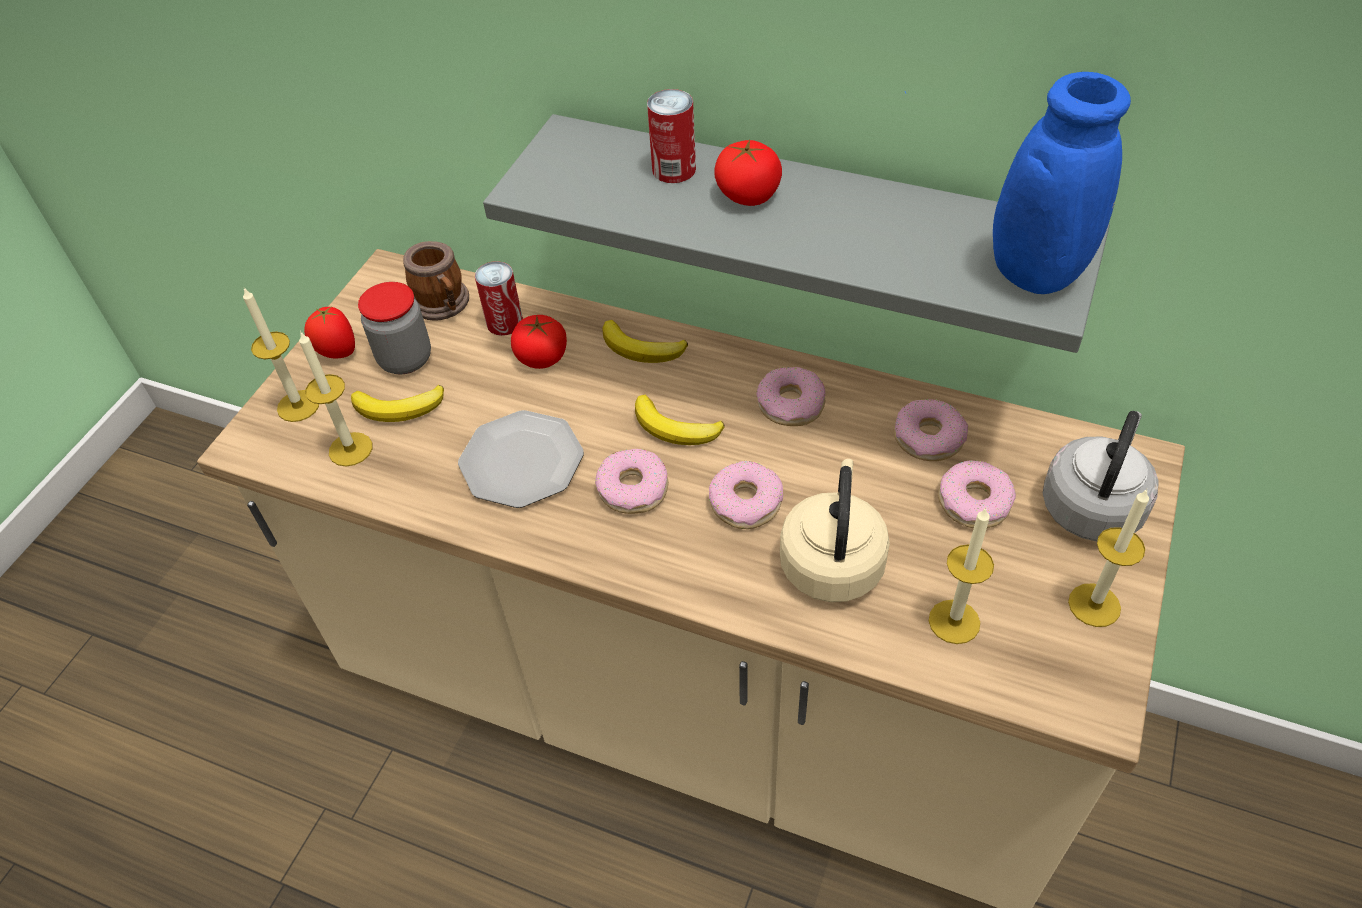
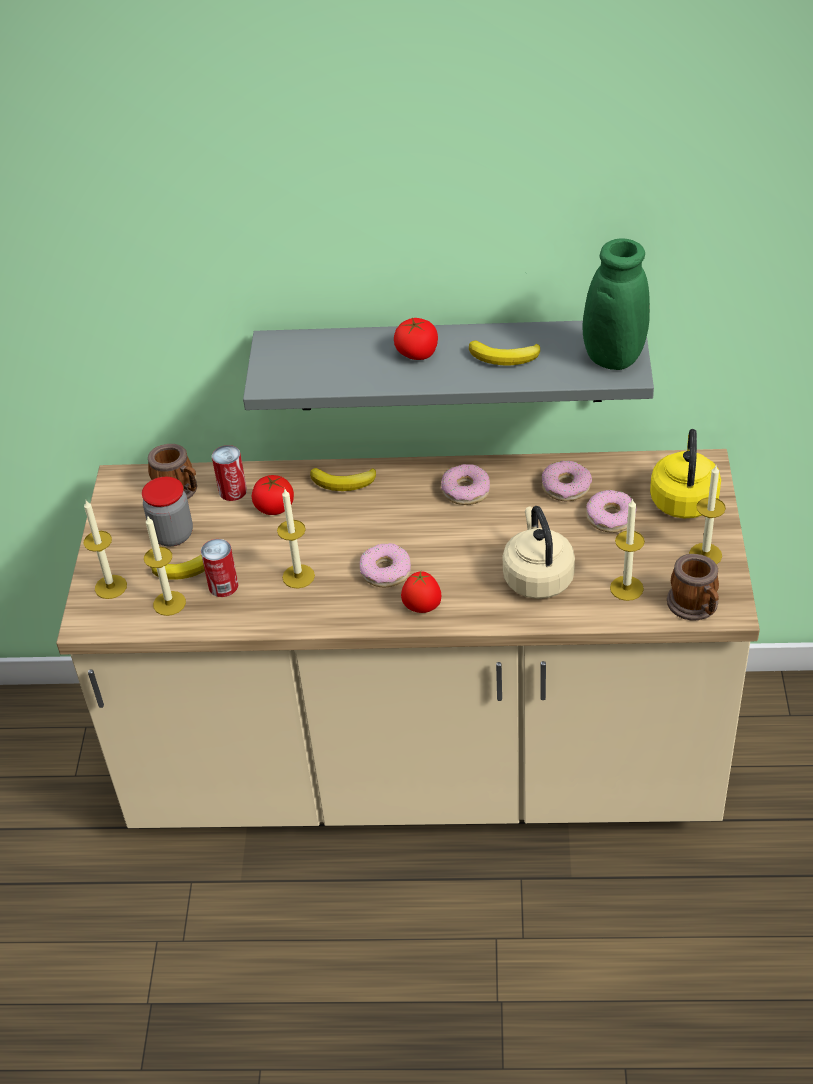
camera: 20 degrees left, 5 degrees down
tomato [304,306,355,358] -> tomato moved to [401,571,442,613]
plate [458,410,584,508] -> candle [277,489,315,588]
banana [635,395,725,445] -> banana moved to [469,340,540,365]
can [647,89,696,183] -> can moved to [201,539,238,597]
donut [709,461,783,529] -> none
blue vase [905,72,1131,294] -> green vase [526,238,650,370]
grey kettle [1043,411,1158,541] -> yellow kettle [650,429,721,518]
none -> mug [667,554,719,621]

